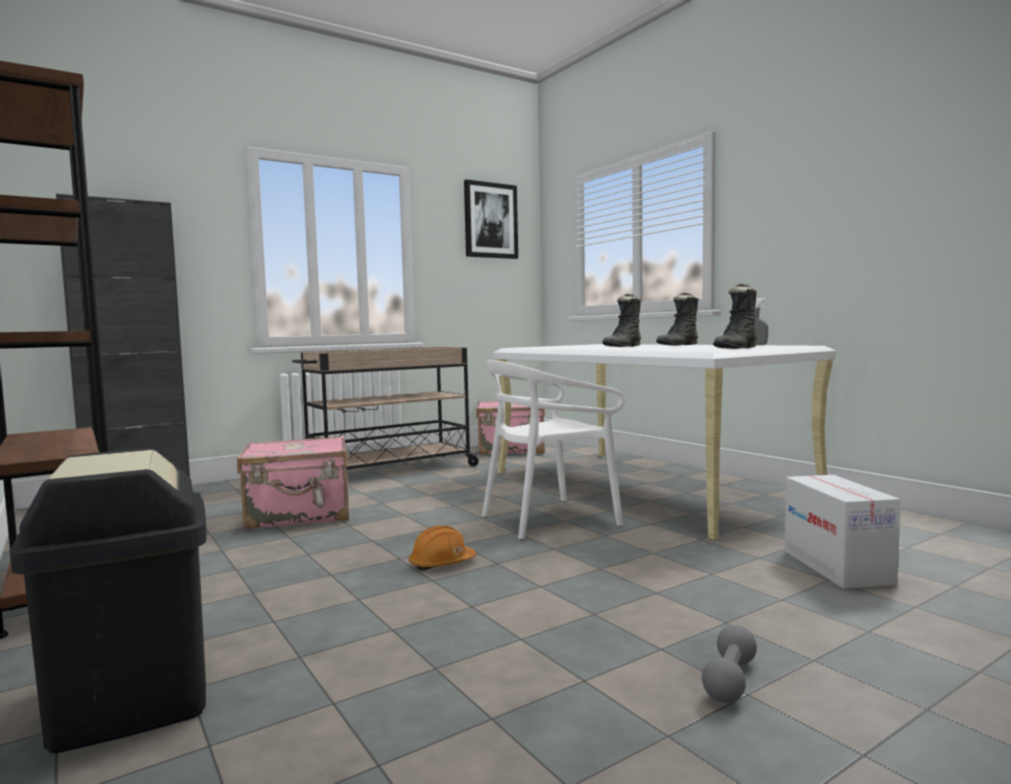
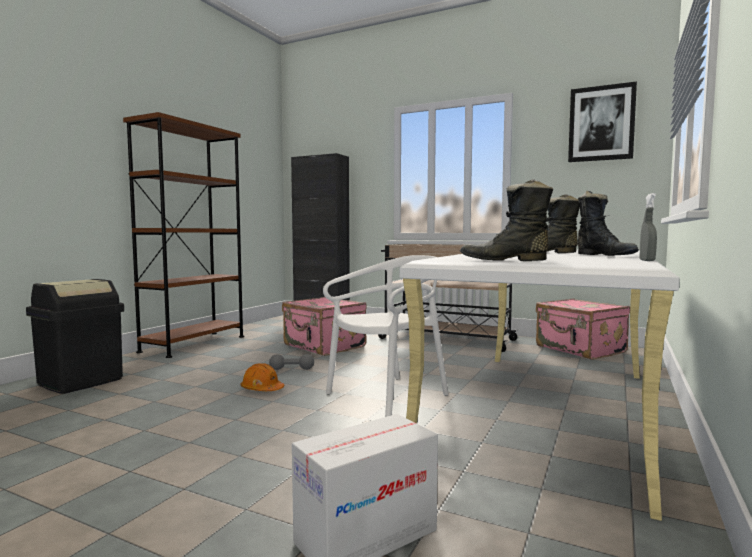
camera: 60 degrees right, 0 degrees up
white chair [482,360,625,540] -> white chair turned 105 degrees clockwise [323,255,449,417]
black boot [656,292,698,346] -> black boot turned 135 degrees counterclockwise [577,190,639,256]
grey dumbbell [702,625,757,703] -> grey dumbbell moved to [269,354,314,370]

